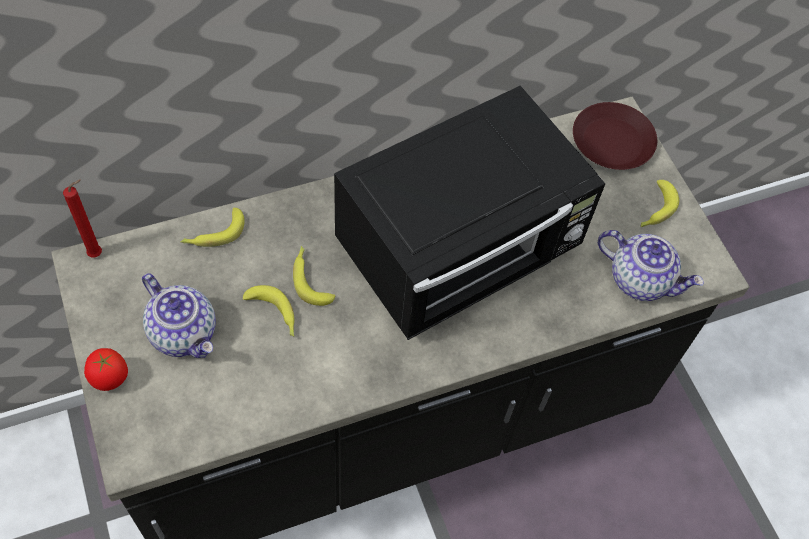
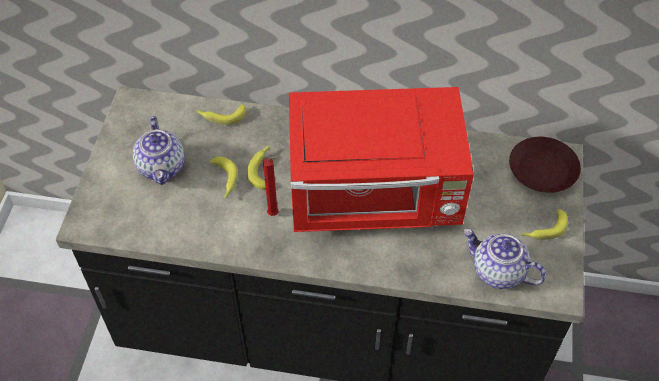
camera: 35 degrees right, 5 degrees down
red candle [63,180,102,258] -> red candle moved to [263,156,279,216]
tomato [84,348,128,391] -> none
black microwave [334,85,606,340] -> red microwave [289,87,474,232]
teapot [598,230,704,301] -> teapot turned 150 degrees clockwise [463,229,546,289]

